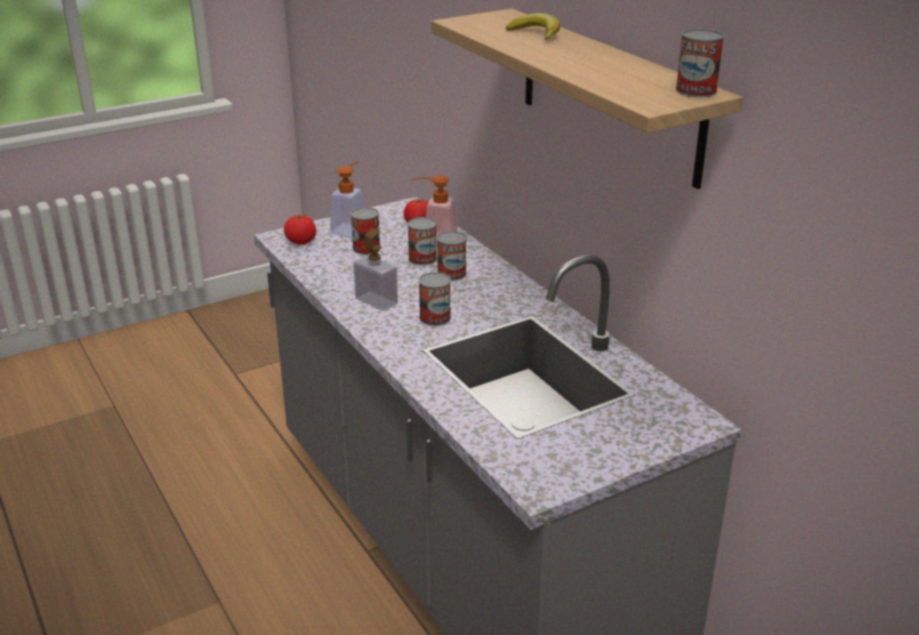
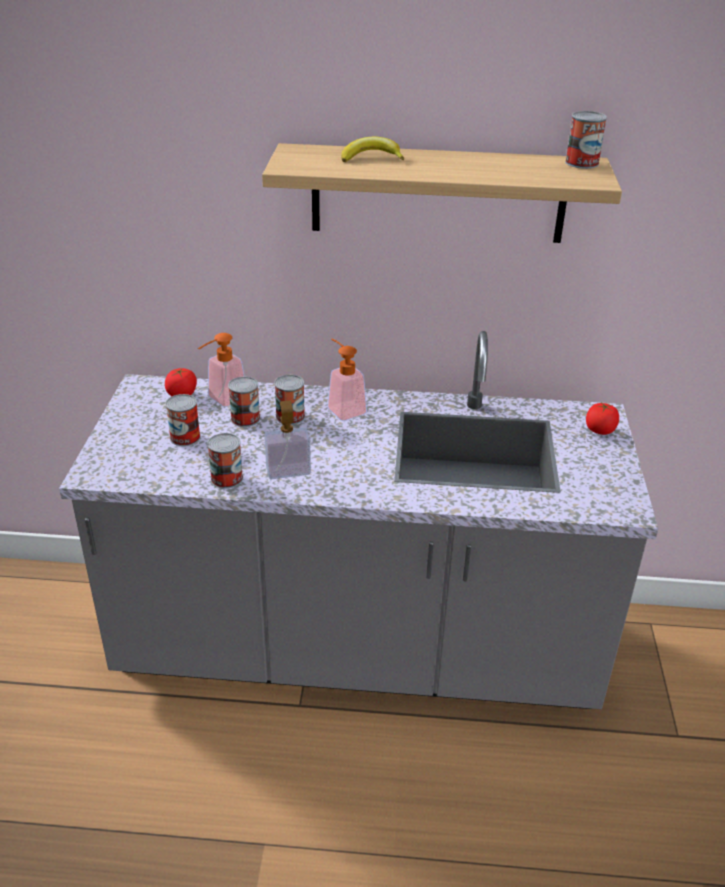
camera: 55 degrees left, 5 degrees up
tomato [284,215,316,244] -> tomato moved to [586,403,619,435]
soap dispenser [330,161,364,238] -> soap dispenser moved to [327,339,367,421]
can [419,272,451,326] -> can moved to [207,433,243,489]

